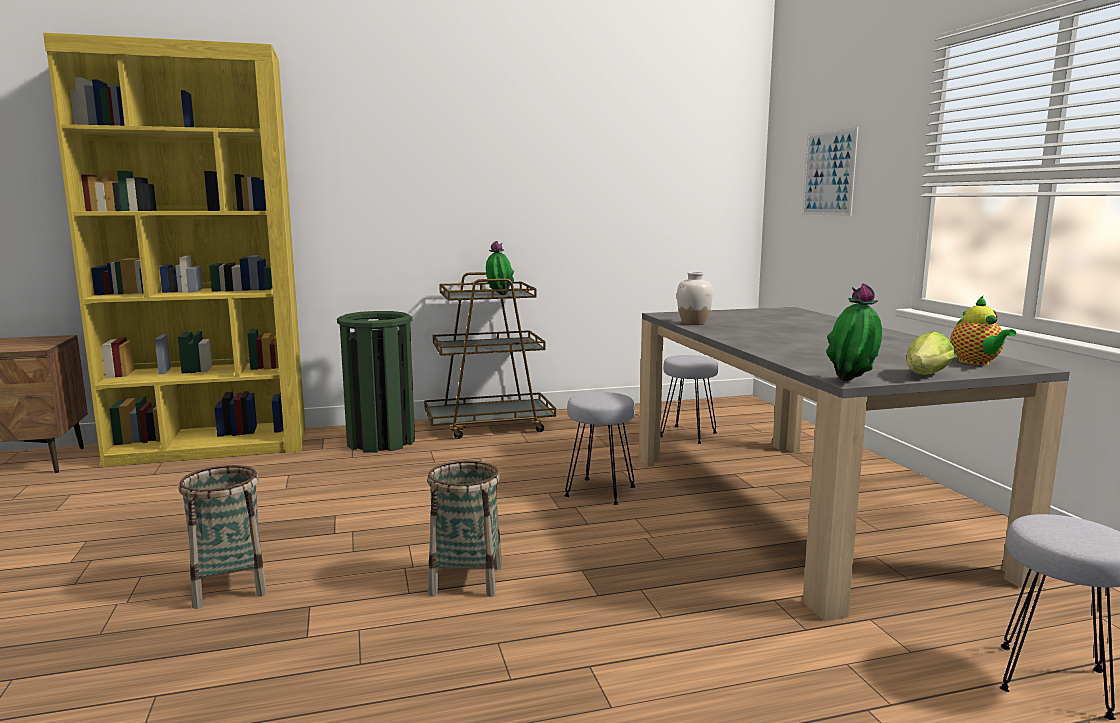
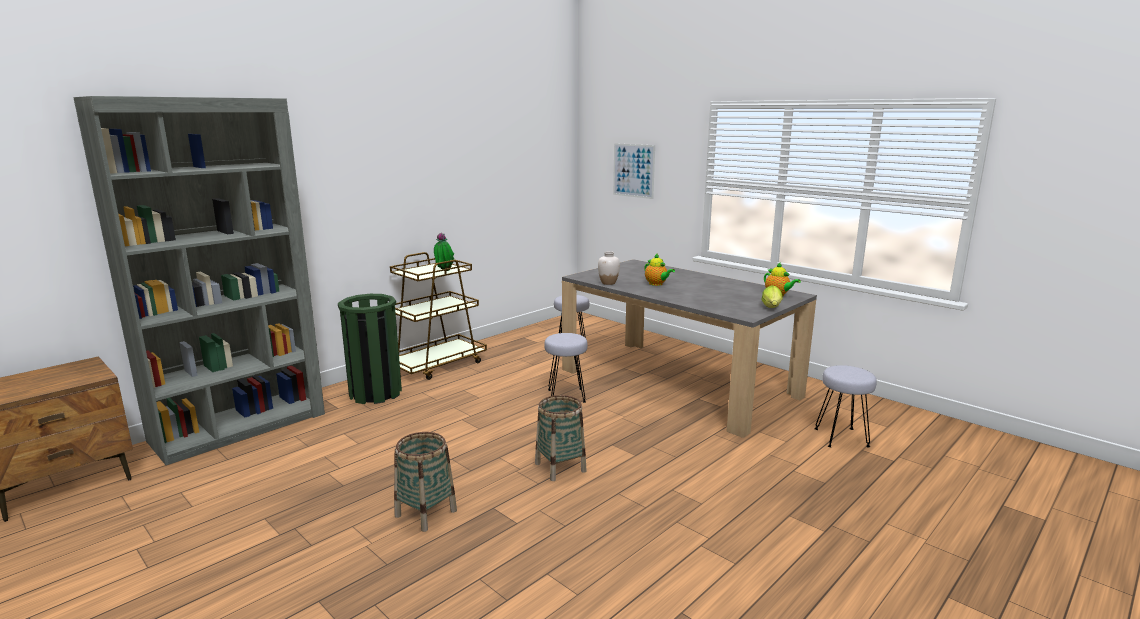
camera: 30 degrees left, 5 degrees up
yellow bookcase [43,33,305,467] -> grey bookcase [73,96,325,465]
potted plant [826,283,882,381] -> none
none -> teapot [644,253,675,286]

